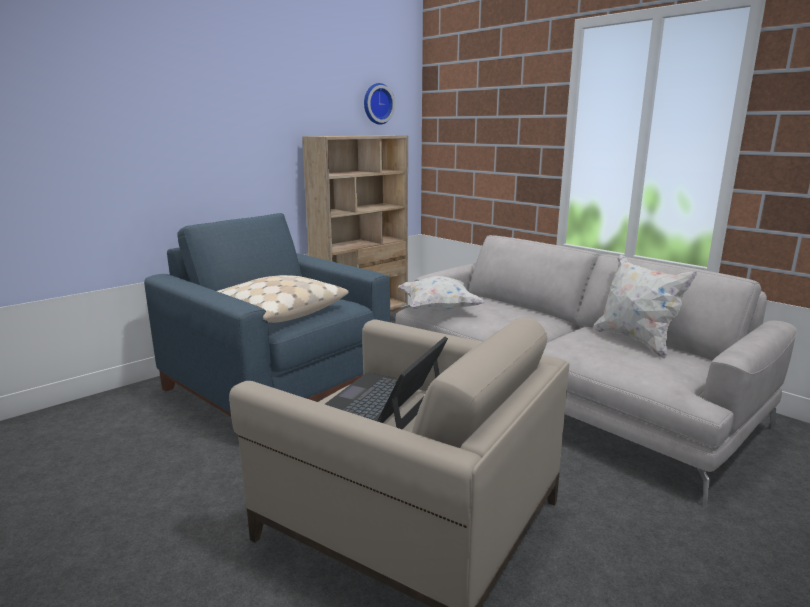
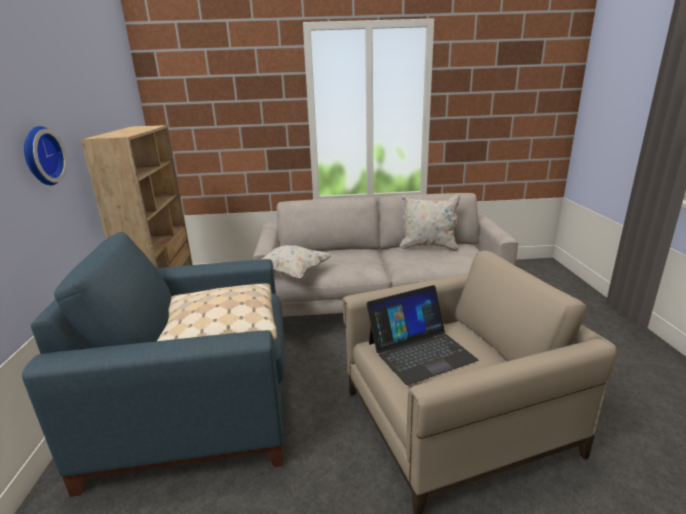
camera: 50 degrees left, 5 degrees up
laptop [325,337,448,430] -> laptop turned 90 degrees counterclockwise [366,285,478,385]
wall clock [364,83,395,125] -> wall clock moved to [24,126,67,185]

